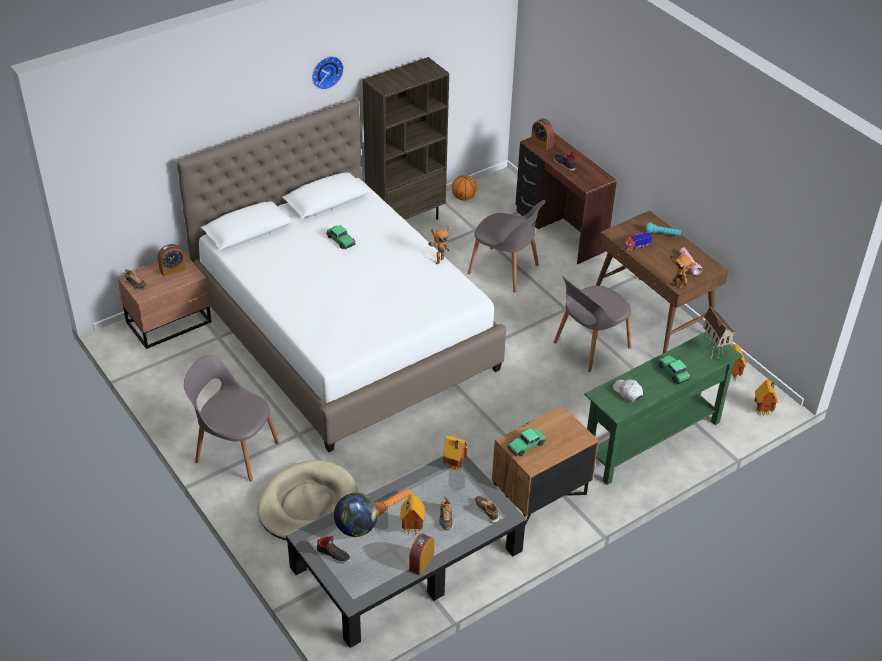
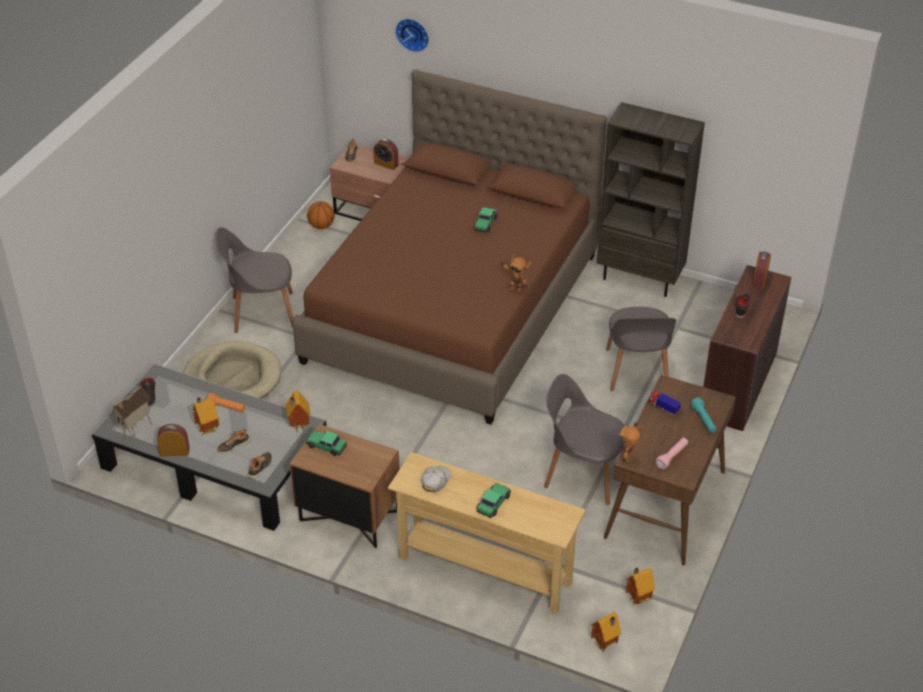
camera: 60 degrees right, 0 degrees up
white bed [177,99,506,452] -> brown bed [293,69,607,424]
grey chair [184,355,279,482] -> grey chair turned 90 degrees counterclockwise [216,227,293,333]
wall clock [312,56,344,90] -> wall clock moved to [395,19,429,52]
globe [334,493,378,537] -> none
basketball [452,175,477,201] -> basketball moved to [307,201,335,229]
green console table [584,332,743,485] -> beige console table [388,452,586,614]
toy house [699,306,736,360] -> toy house moved to [113,386,153,441]

